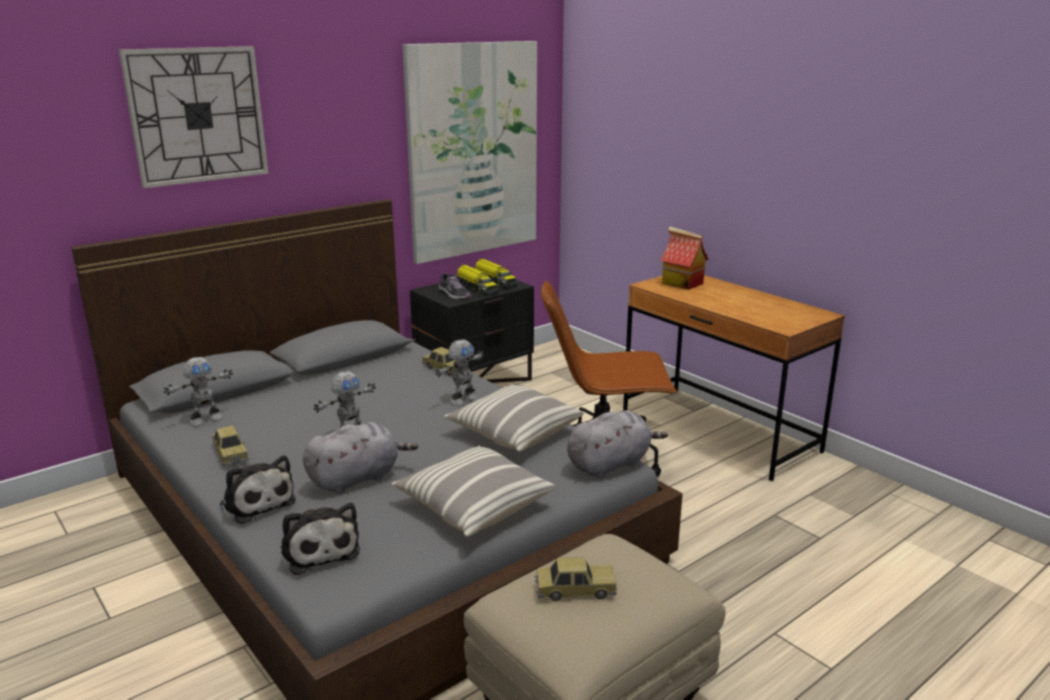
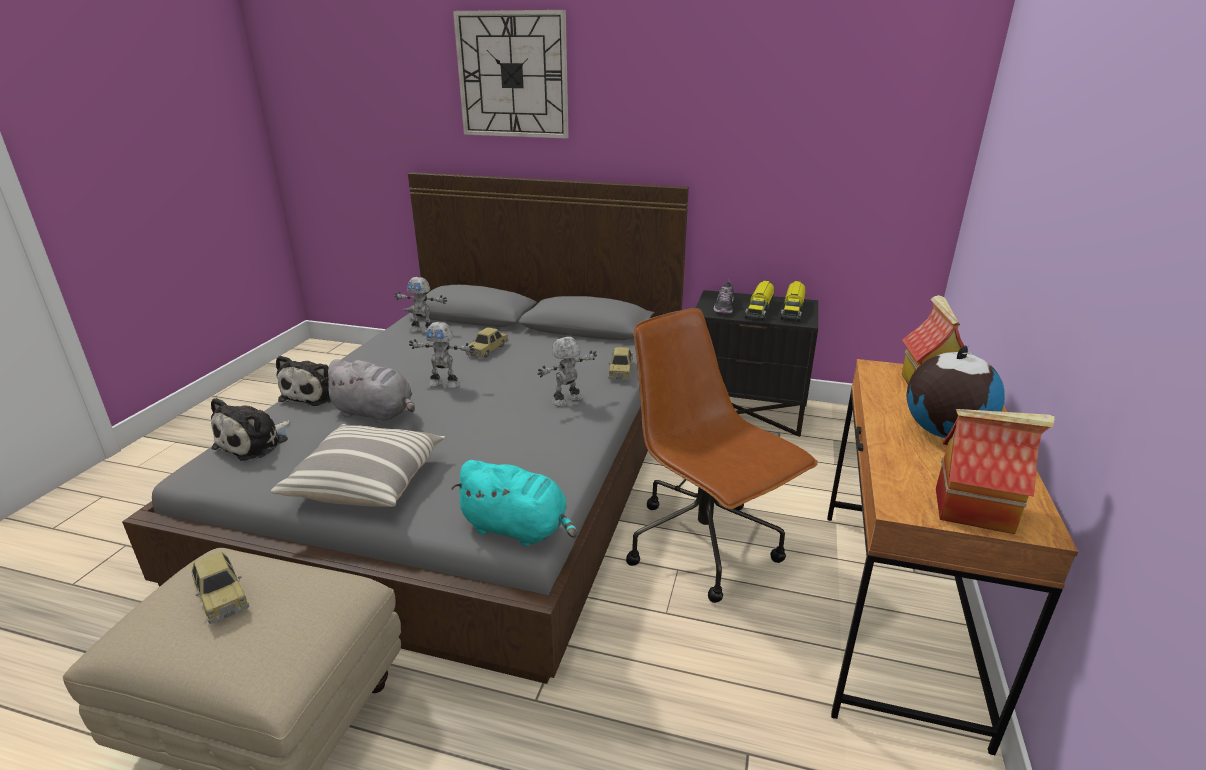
camera: 55 degrees right, 5 degrees up
toy car [212,426,249,466] -> toy car moved to [466,328,508,358]
picture [402,41,537,264] -> none
toy robot [436,340,484,406] -> toy robot turned 135 degrees clockwise [537,337,597,407]
pillow [444,385,584,452] -> none
grey plush toy [567,410,668,479] -> turquoise plush toy [451,460,577,546]
none -> globe [907,345,1005,438]
none -> toy house [936,409,1055,534]

